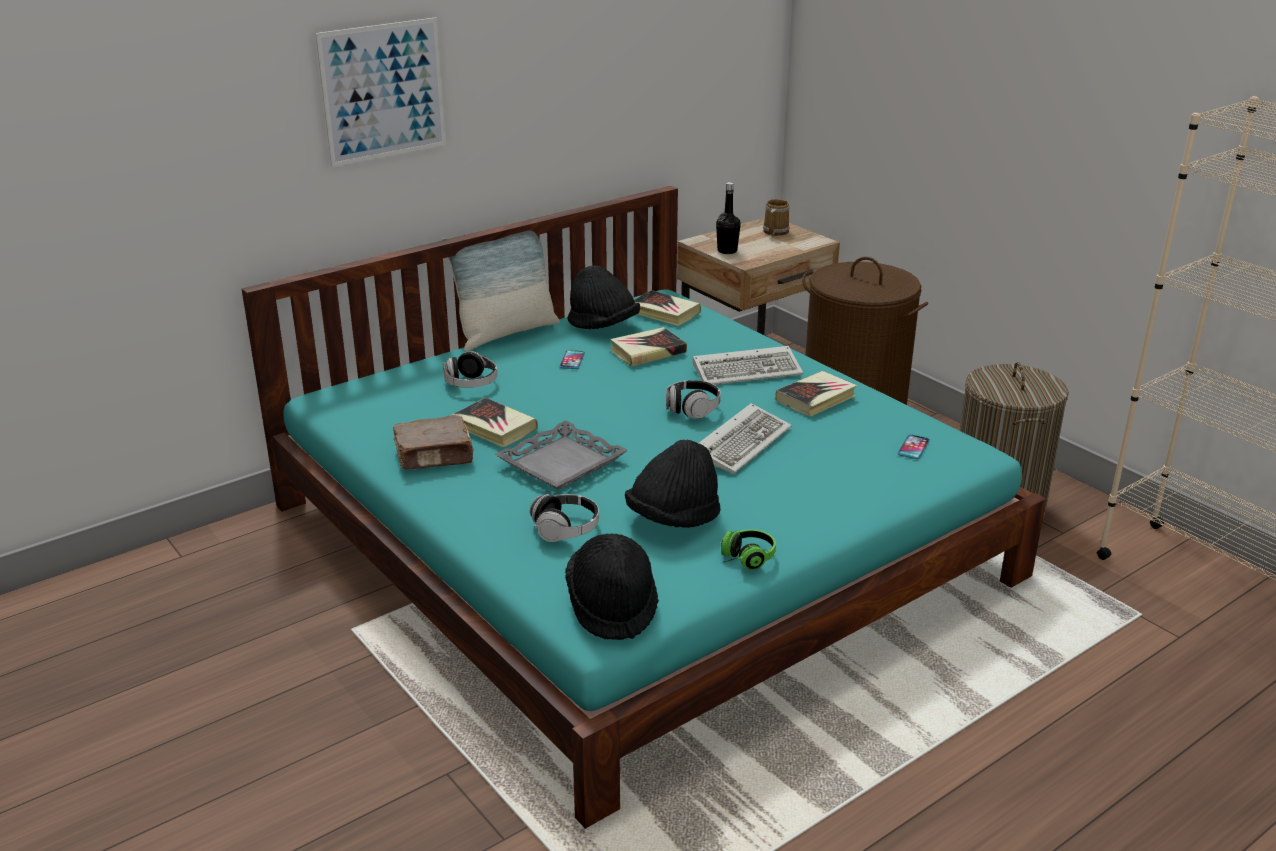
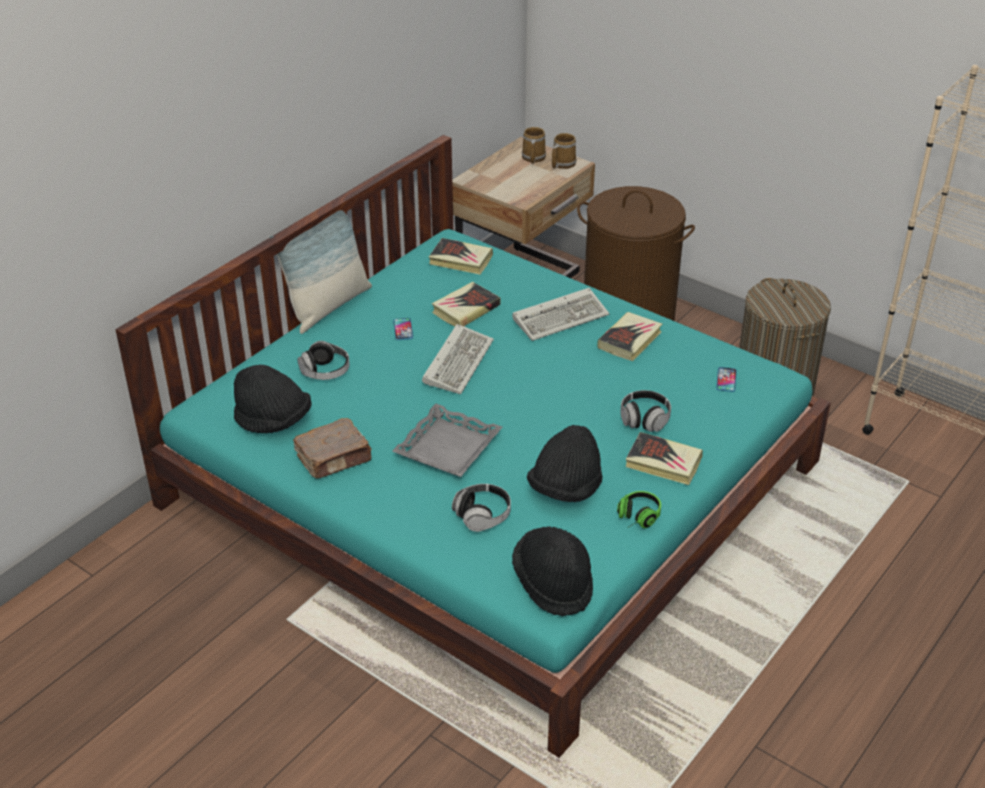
camera: 15 degrees left, 10 degrees up
picture [315,17,446,167] -> none
book [452,398,538,448] -> book moved to [626,432,703,485]
black hat [567,265,640,329] -> black hat moved to [234,364,312,433]
headphones [666,380,721,419] -> headphones moved to [620,390,671,432]
keyboard [699,403,792,474] -> keyboard moved to [422,324,494,394]
black bottle [716,182,741,254] -> none
none -> mug [552,133,577,169]

